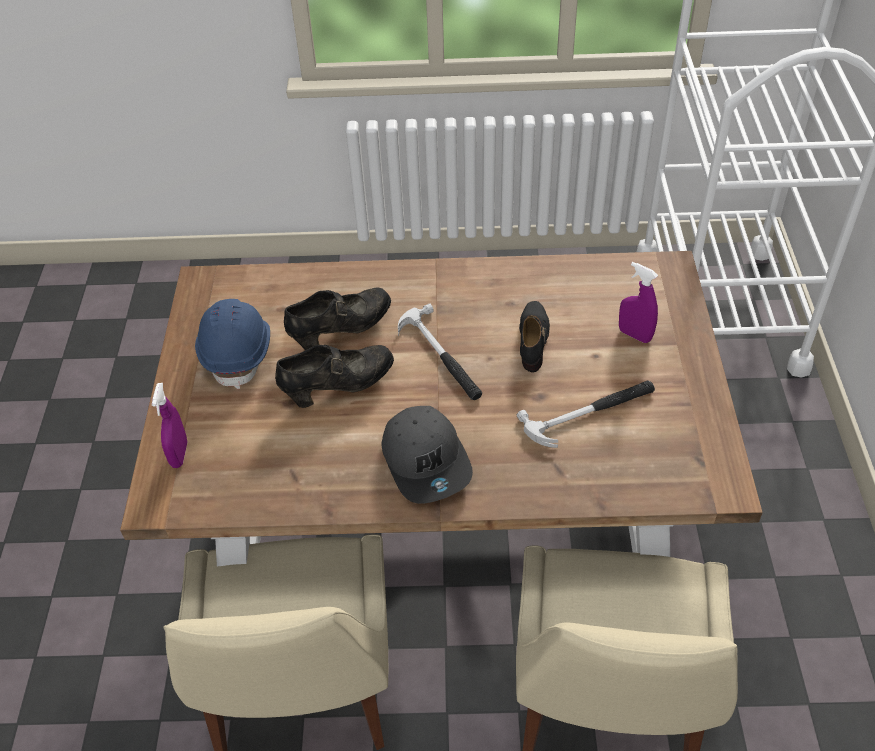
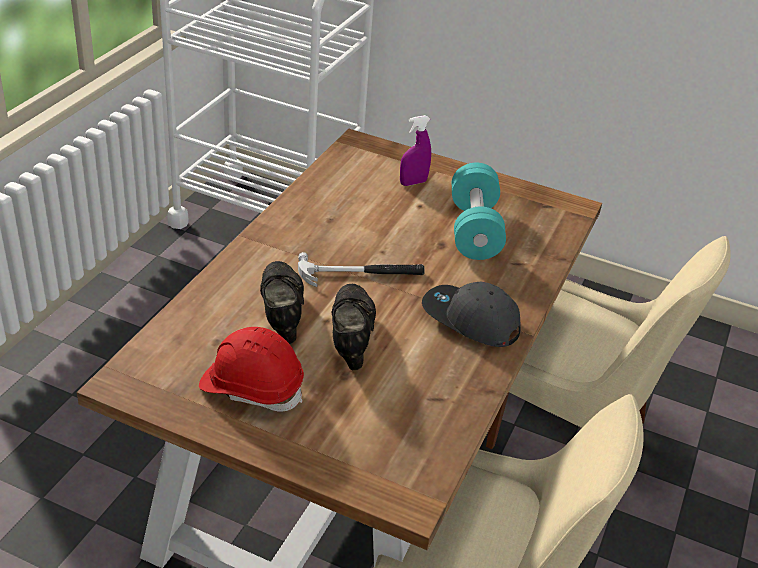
camera: 70 degrees left, 10 degrees down
purple spray bottle [152,383,187,468] -> none
blue hard hat [195,299,270,389] -> red hard hat [199,327,304,412]
grey cap [382,406,473,504] -> grey cap turned 150 degrees counterclockwise [422,282,521,347]
hammer [517,380,655,448] -> turquoise dumbbell [452,163,506,260]
black shoe [519,301,550,372] -> none

